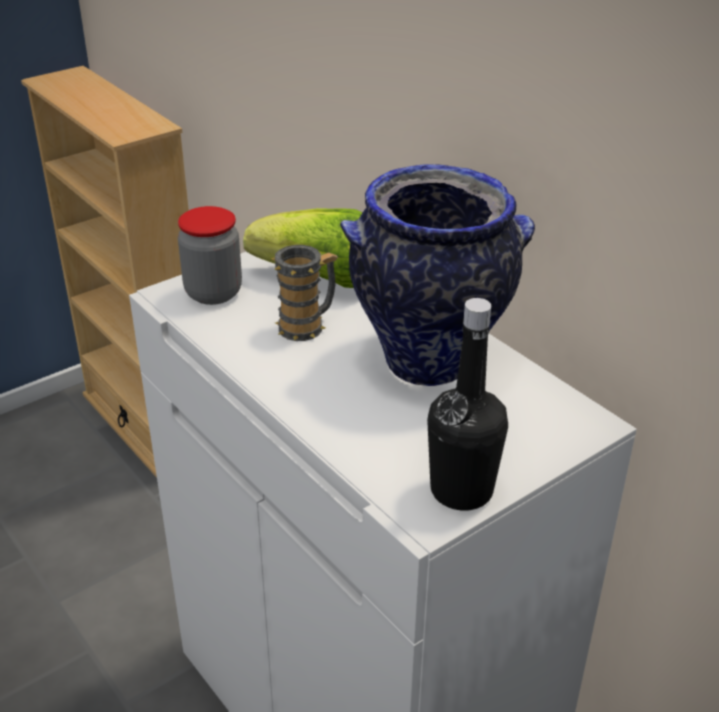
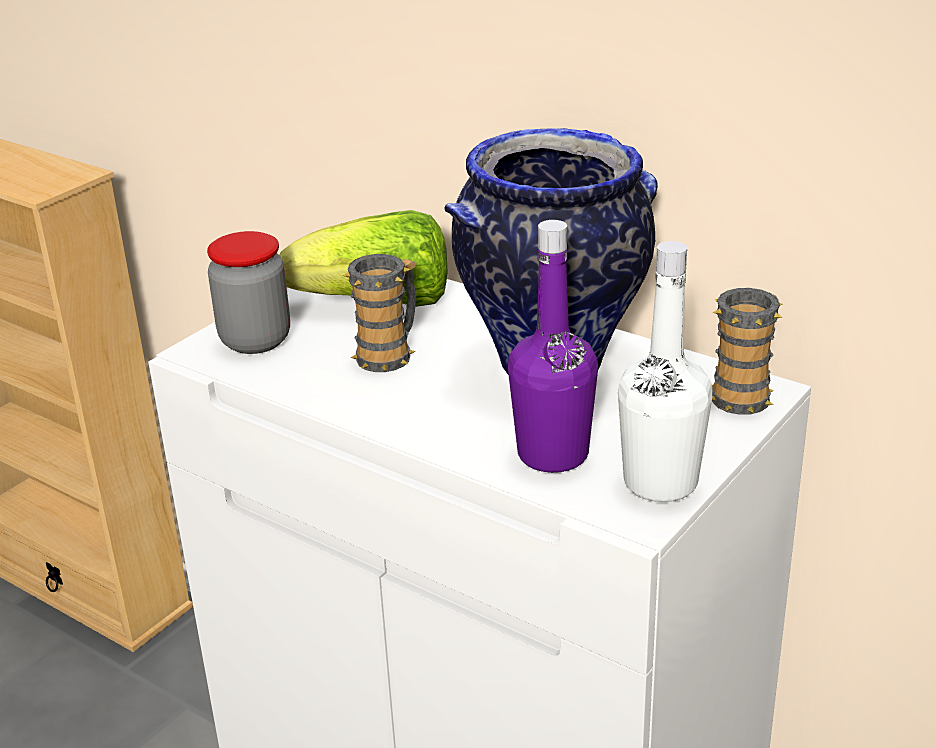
camera: 15 degrees left, 5 degrees down
black bottle [427,298,508,511] -> white bottle [618,241,712,502]
none -> purple bottle [508,220,598,473]
none -> mug [712,288,782,415]

